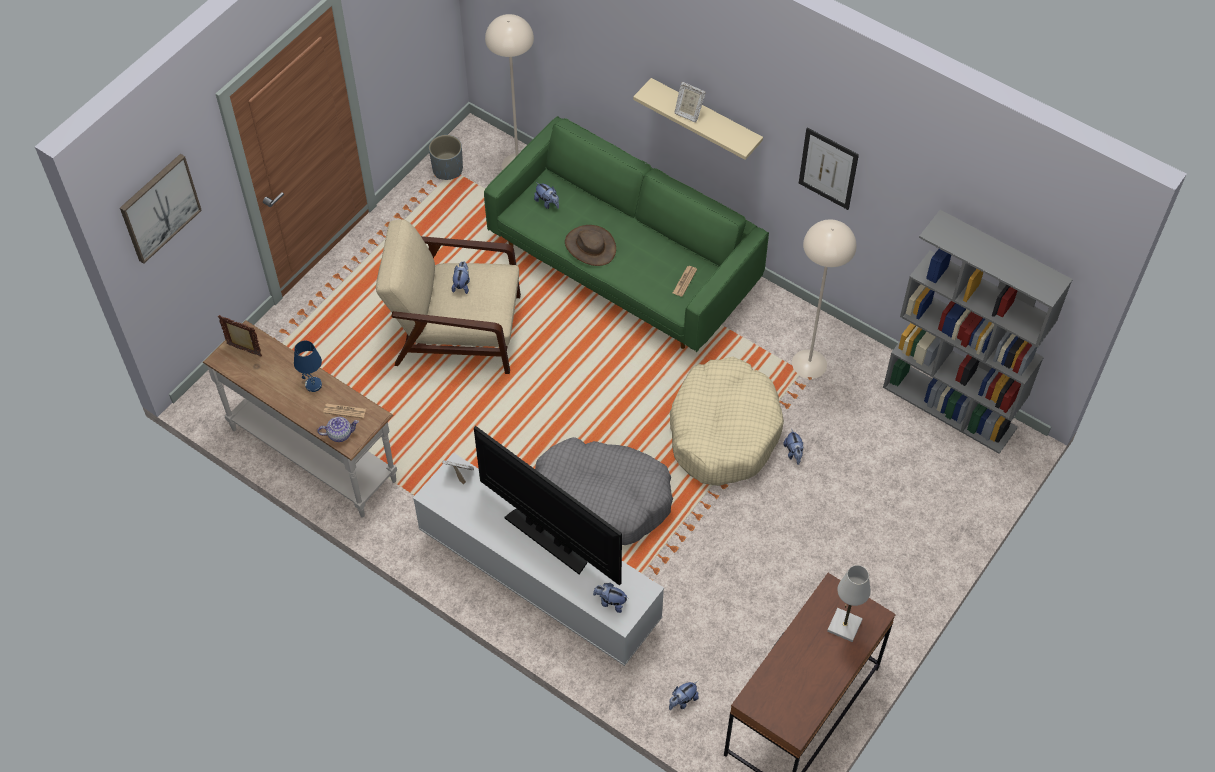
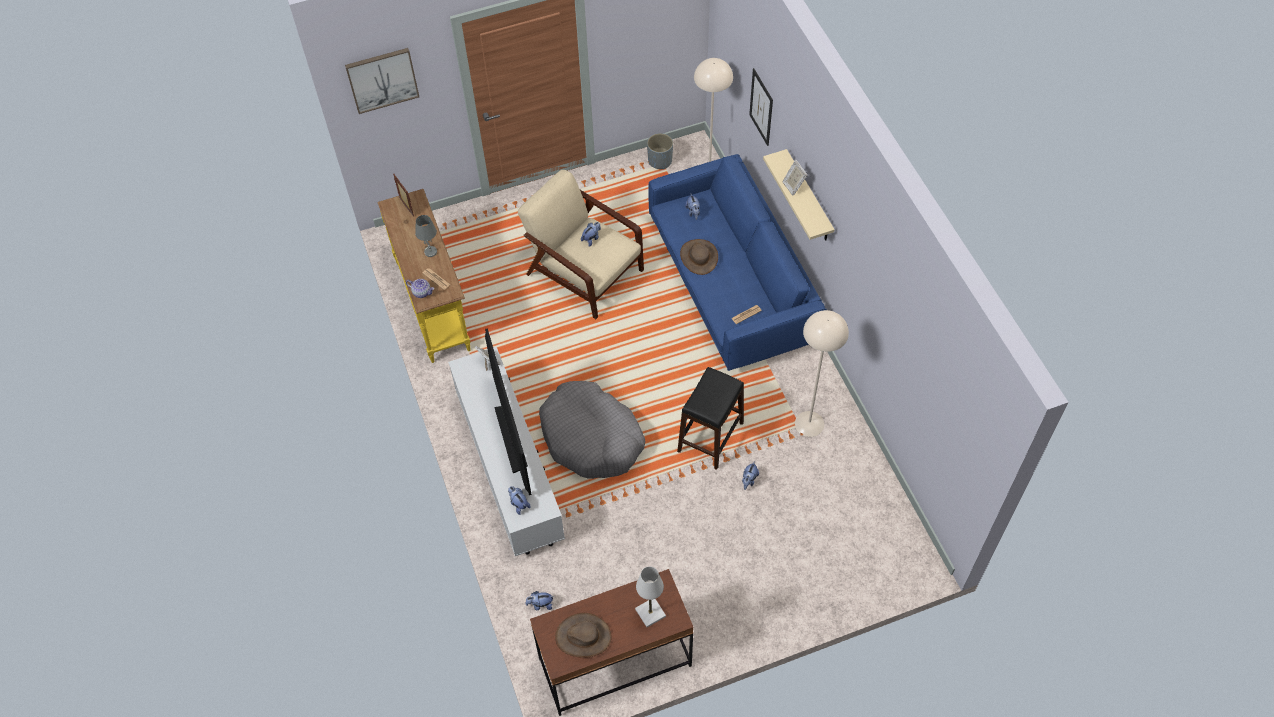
camera: 35 degrees right, 0 degrees up
white console table [203,320,397,518] -> yellow console table [377,189,471,363]
blue table lamp [294,341,322,392] -> grey table lamp [415,215,437,257]
green sofa [484,116,769,352] -> blue sofa [648,154,826,371]
beige dog bed [670,356,784,486] -> black stool [677,367,744,470]
picture [799,128,859,210] -> picture moved to [749,68,773,146]
grey bookcase [883,210,1073,454] -> none
none -> brown hat [555,613,612,658]

